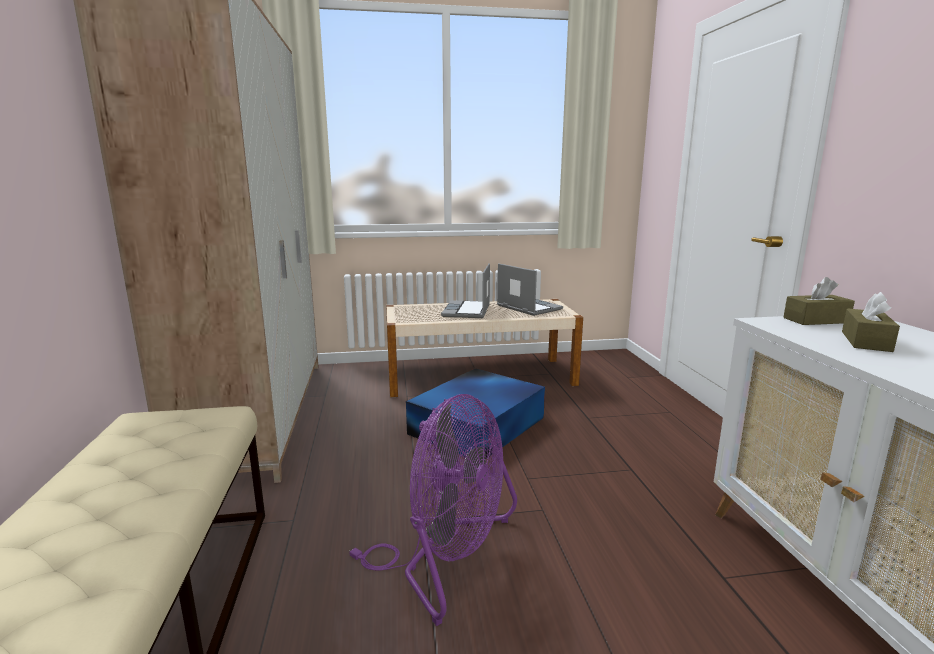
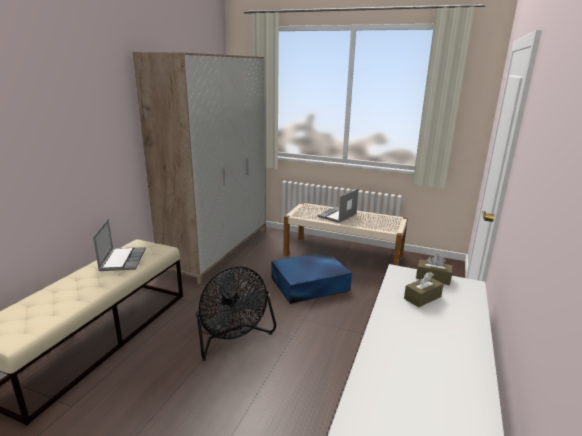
camera: 30 degrees right, 5 degrees up
purple fan [349,394,517,626] -> black fan [195,267,276,361]
laptop [497,263,563,316] -> laptop moved to [93,219,146,271]

